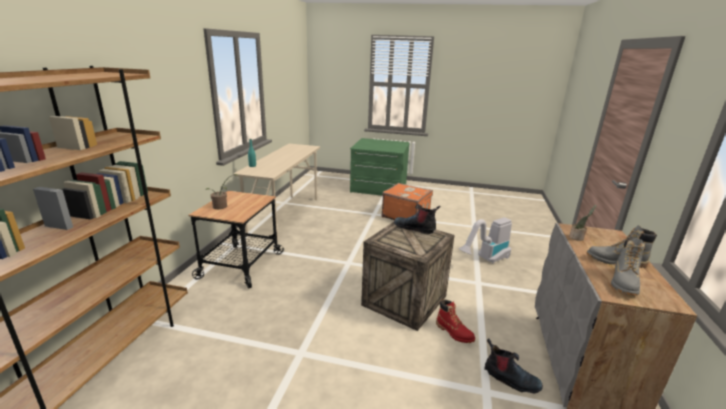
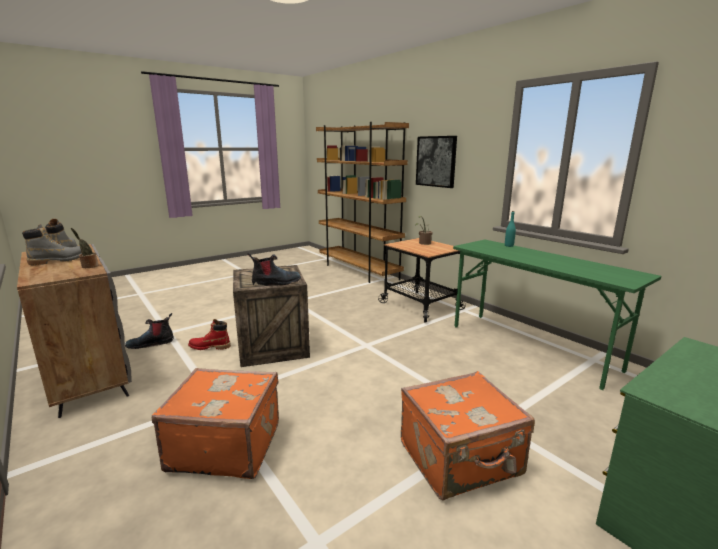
camera: 130 degrees right, 5 degrees down
beige desk [233,144,320,241] -> green desk [453,240,661,390]
vacuum cleaner [459,217,512,263] -> orange suitcase [152,368,279,479]
none -> picture [416,136,457,188]

